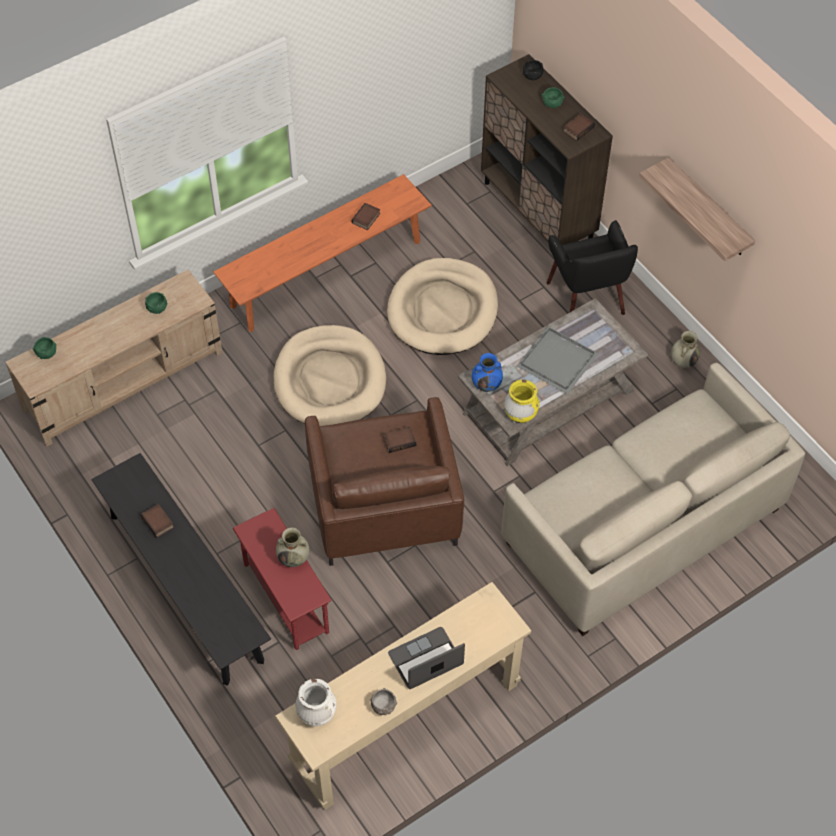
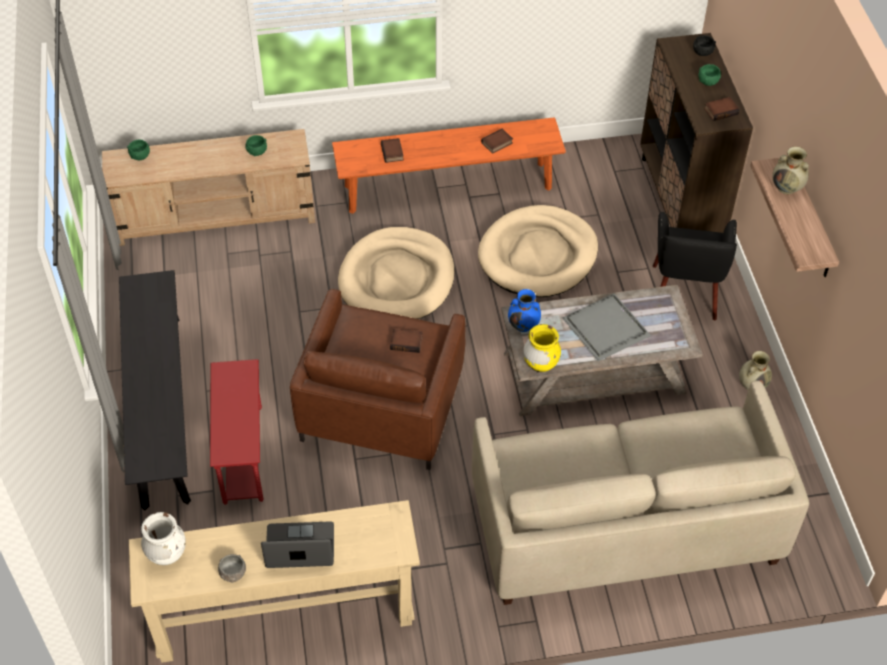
camera: 25 degrees right, 5 degrees down
book [141,504,174,538] -> book moved to [381,138,404,163]
beige vase [276,527,309,567] -> beige vase moved to [772,146,809,194]

